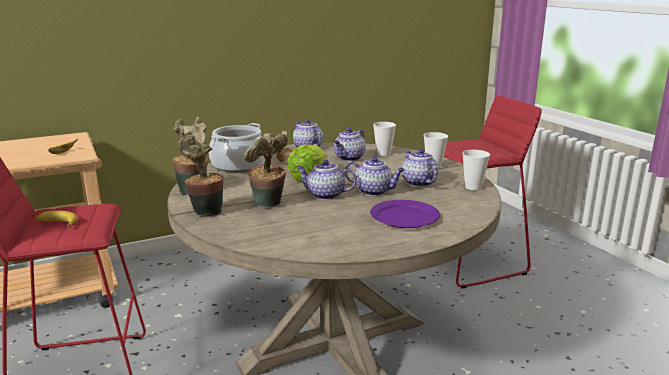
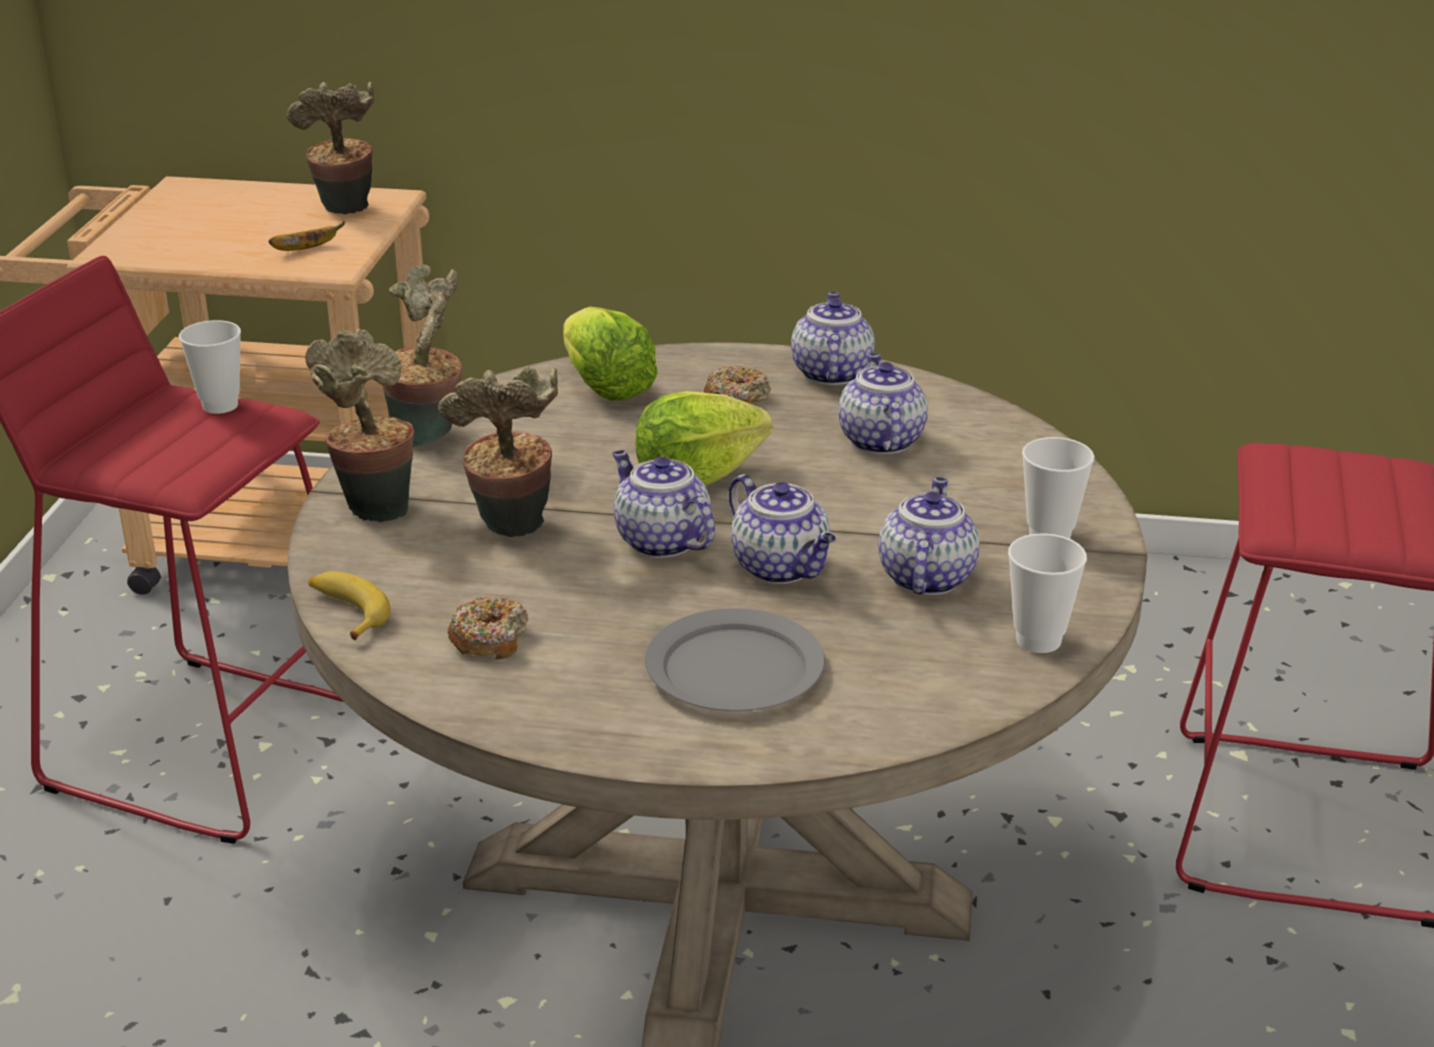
camera: 35 degrees right, 10 degrees up
banana [36,211,78,228] -> banana moved to [308,571,390,640]
cooking pot [209,123,265,172] -> lettuce [563,307,658,400]
teapot [334,128,366,161] -> teapot turned 105 degrees clockwise [838,353,928,454]
purple plate [370,200,440,228] -> grey plate [645,608,825,711]
cup [373,122,396,156] -> cup moved to [179,320,241,414]
none -> potted plant [286,81,374,214]
none -> donut [447,597,529,659]

